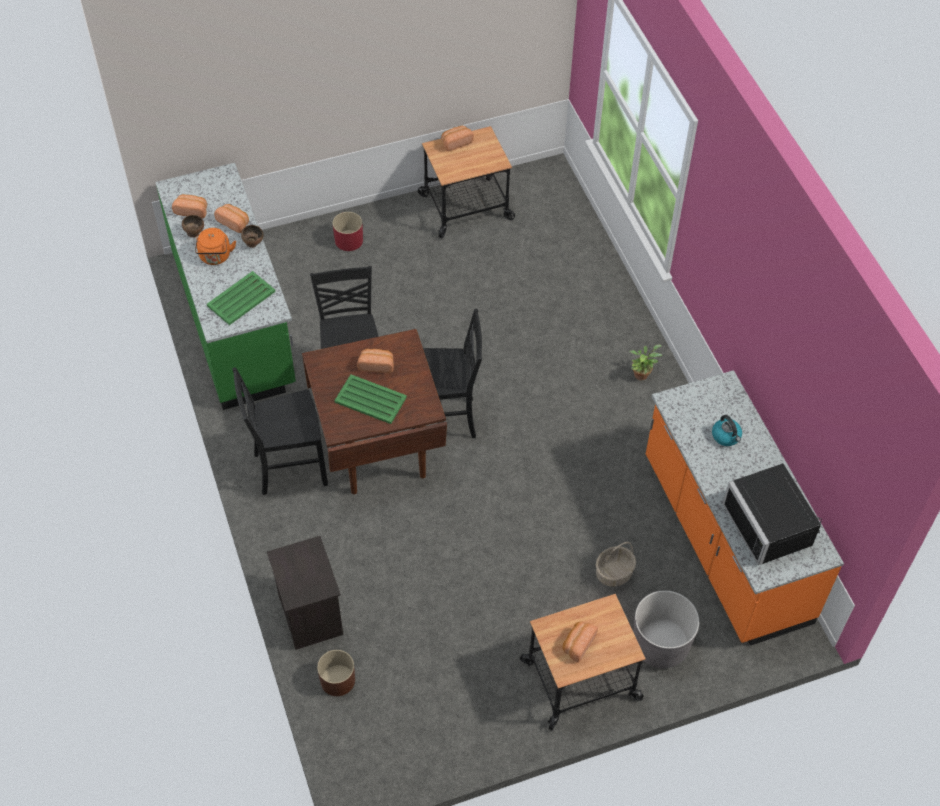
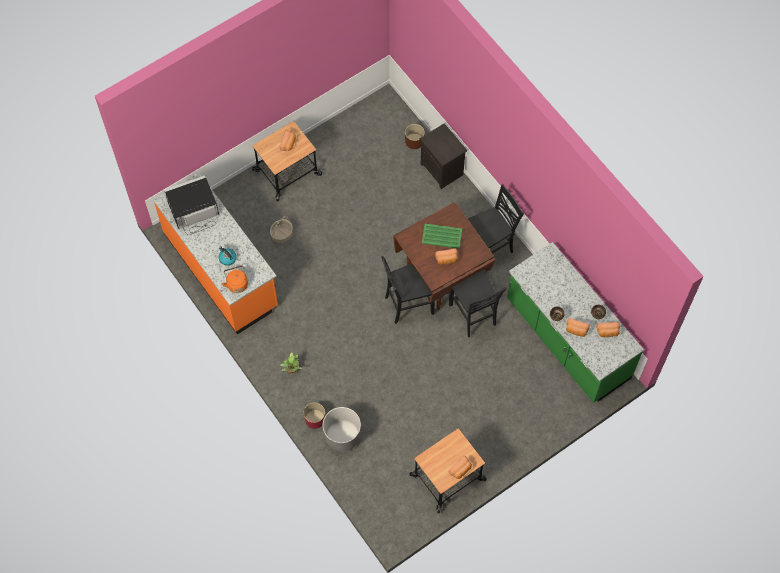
camera: 165 degrees right, 10 degrees up
orange kettle [195,228,236,265] -> orange kettle moved to [222,266,248,293]
green tray [207,271,275,325] -> none
red planter [333,212,363,251] -> red planter moved to [304,402,325,429]
grey planter [633,590,699,668] -> grey planter moved to [322,407,361,452]
black microwave [723,463,822,565] -> black microwave turned 75 degrees counterclockwise [164,175,219,235]

